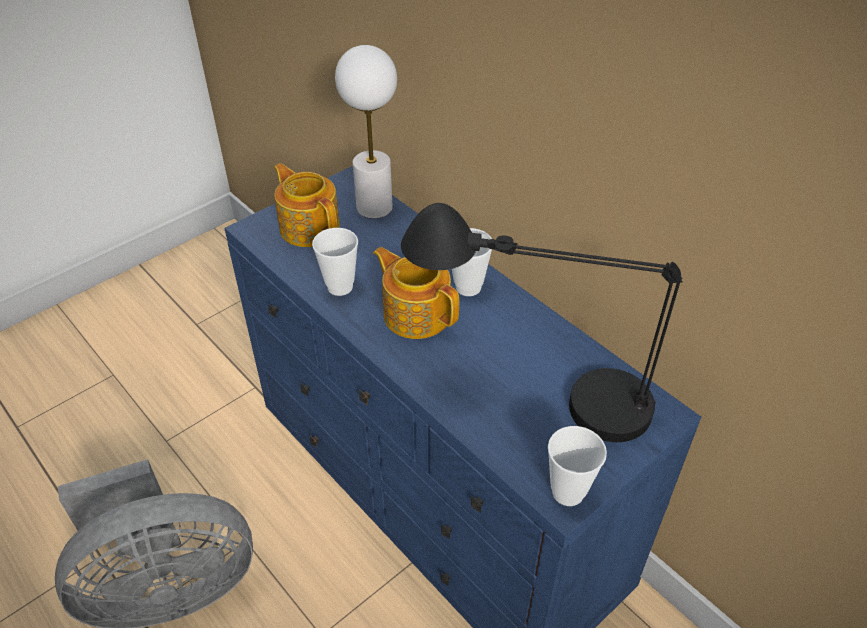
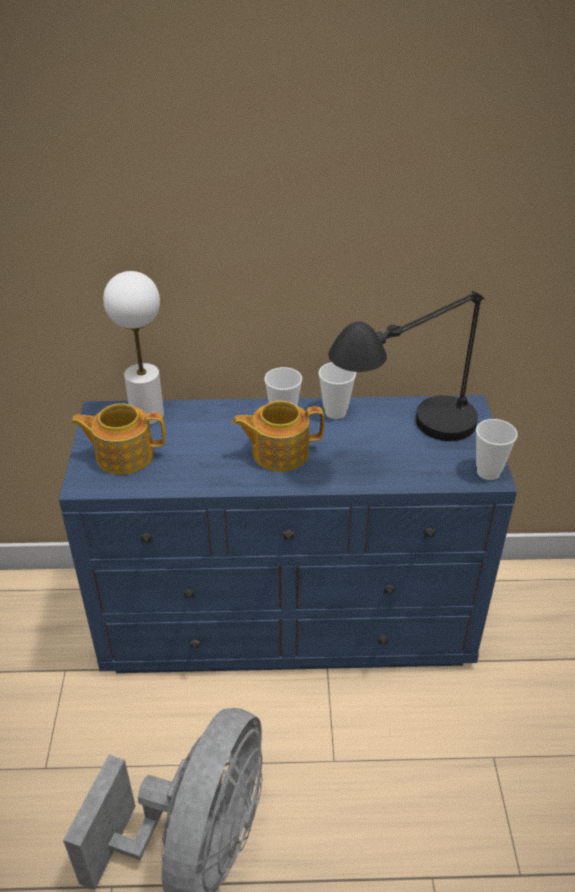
camera: 50 degrees left, 5 degrees down
cup [312,228,358,296] -> cup moved to [319,362,356,419]

